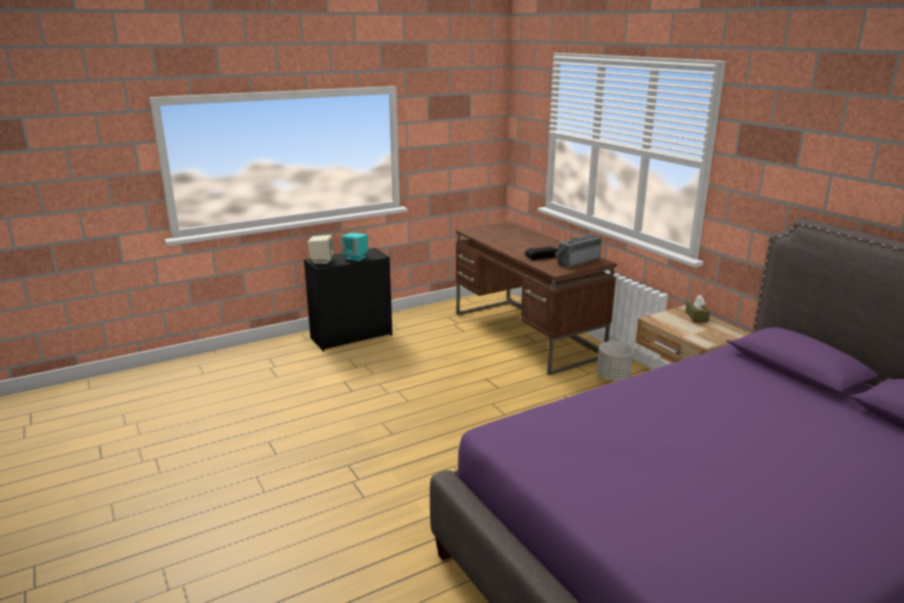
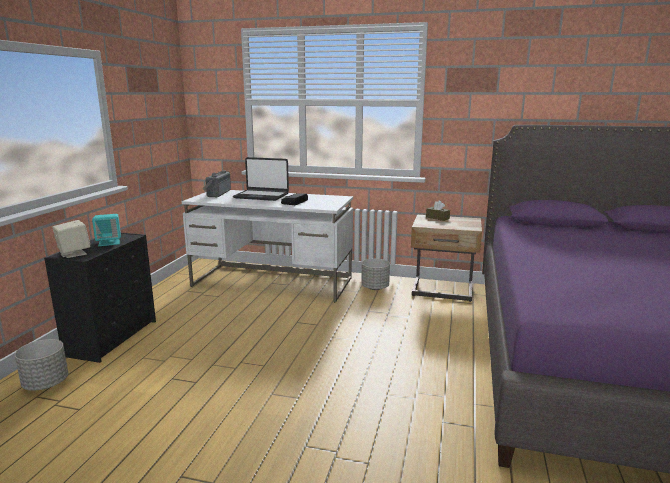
camera: 45 degrees left, 5 degrees down
brown desk [456,221,617,375] -> white desk [182,190,353,302]
radio [555,234,602,268] -> radio moved to [203,171,231,197]
none -> grey planter [15,339,68,390]
none -> laptop [233,157,289,201]

